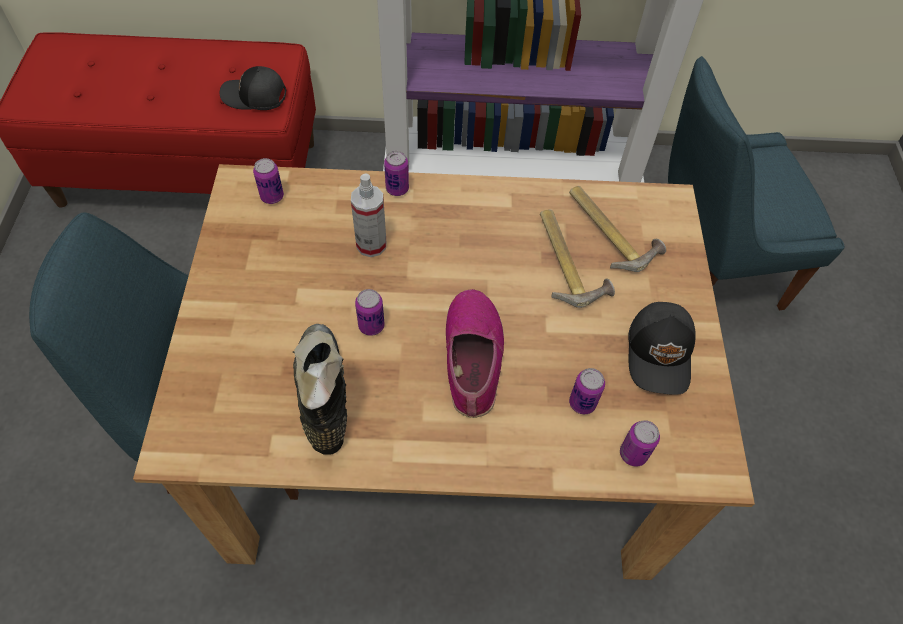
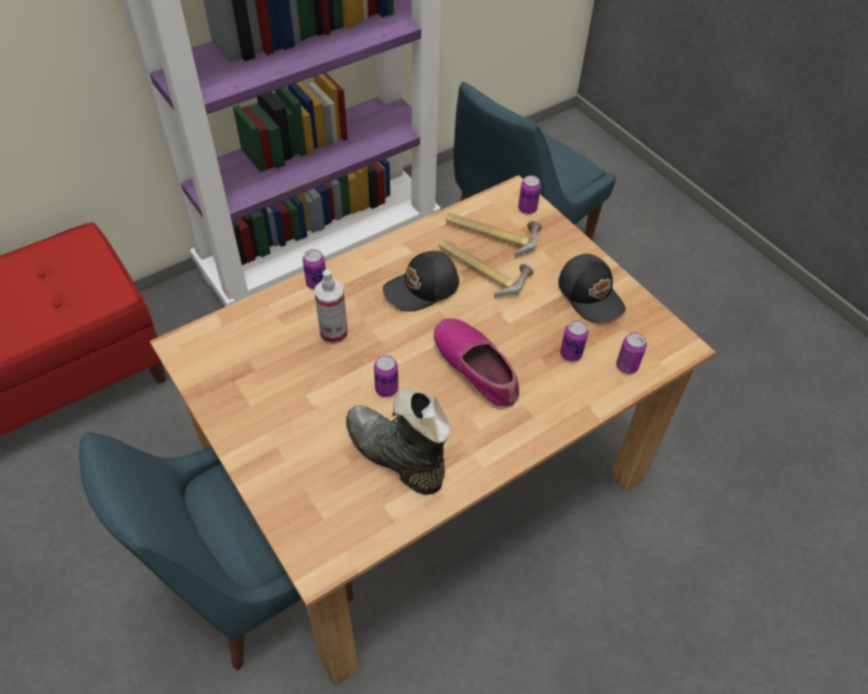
camera: 35 degrees left, 5 degrees down
black cap [220,66,286,110] -> black cap moved to [383,251,459,312]
can [253,158,284,204] -> can moved to [518,175,541,214]

